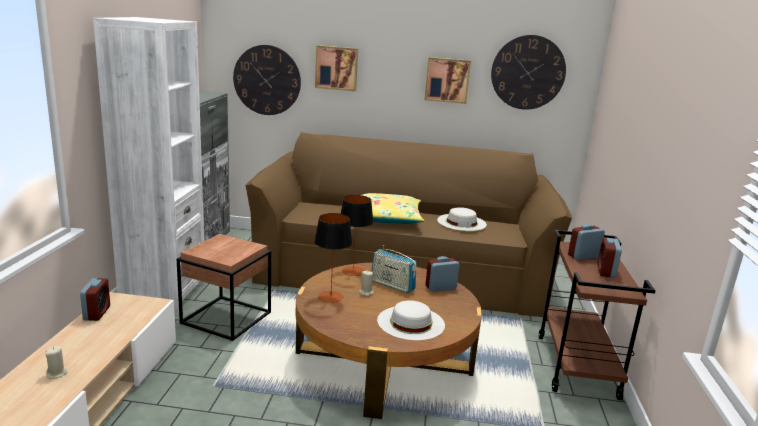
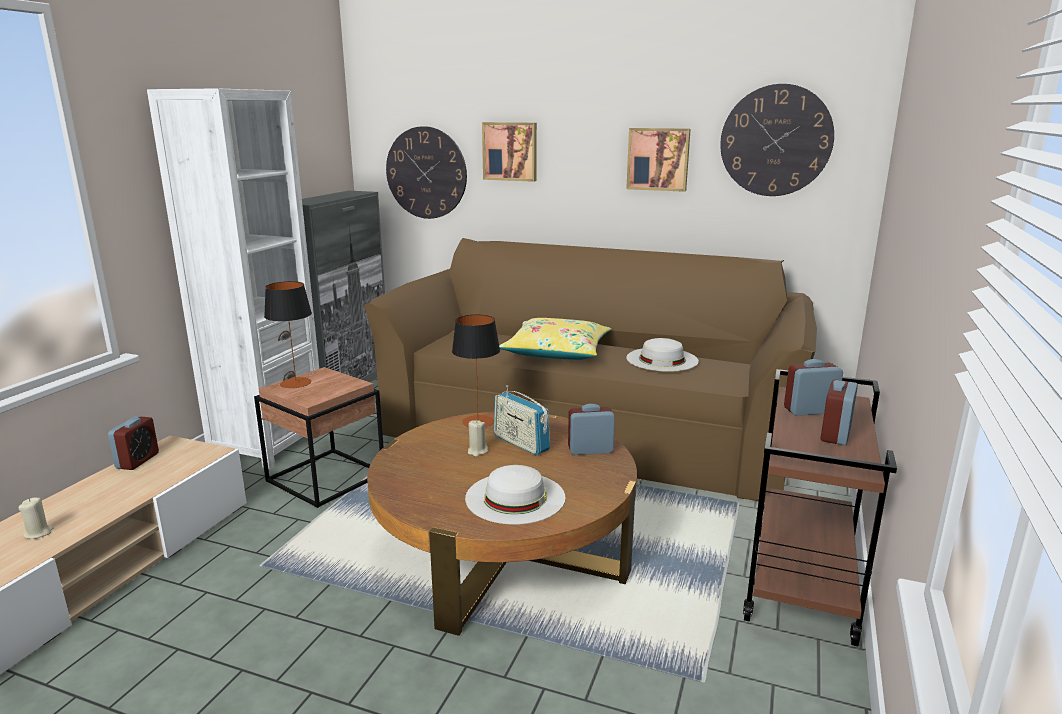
camera: 15 degrees right, 0 degrees up
table lamp [314,213,352,303] -> table lamp moved to [264,281,312,388]

